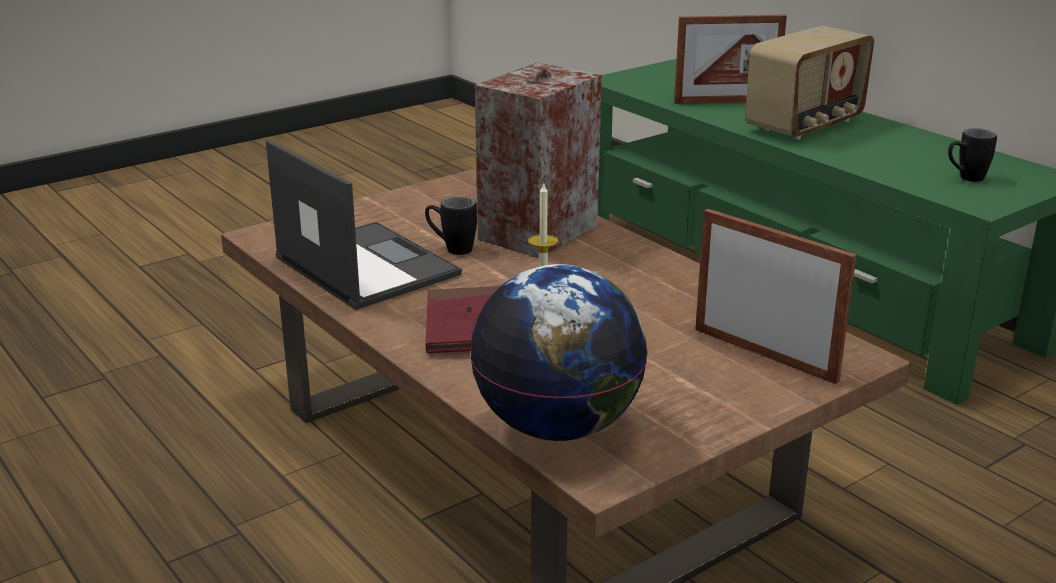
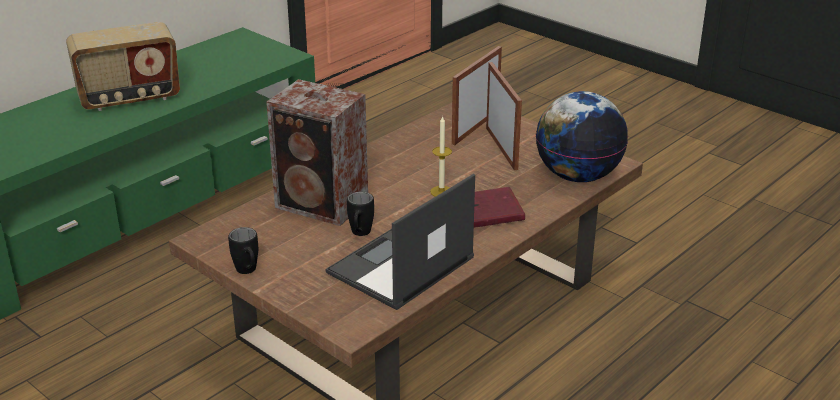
camera: 100 degrees left, 5 degrees up
picture frame [674,15,787,104] -> picture frame moved to [486,62,522,170]
radio [745,26,874,140] -> radio turned 120 degrees clockwise [66,22,180,111]
black mug [948,128,997,182] -> black mug moved to [228,227,258,274]

